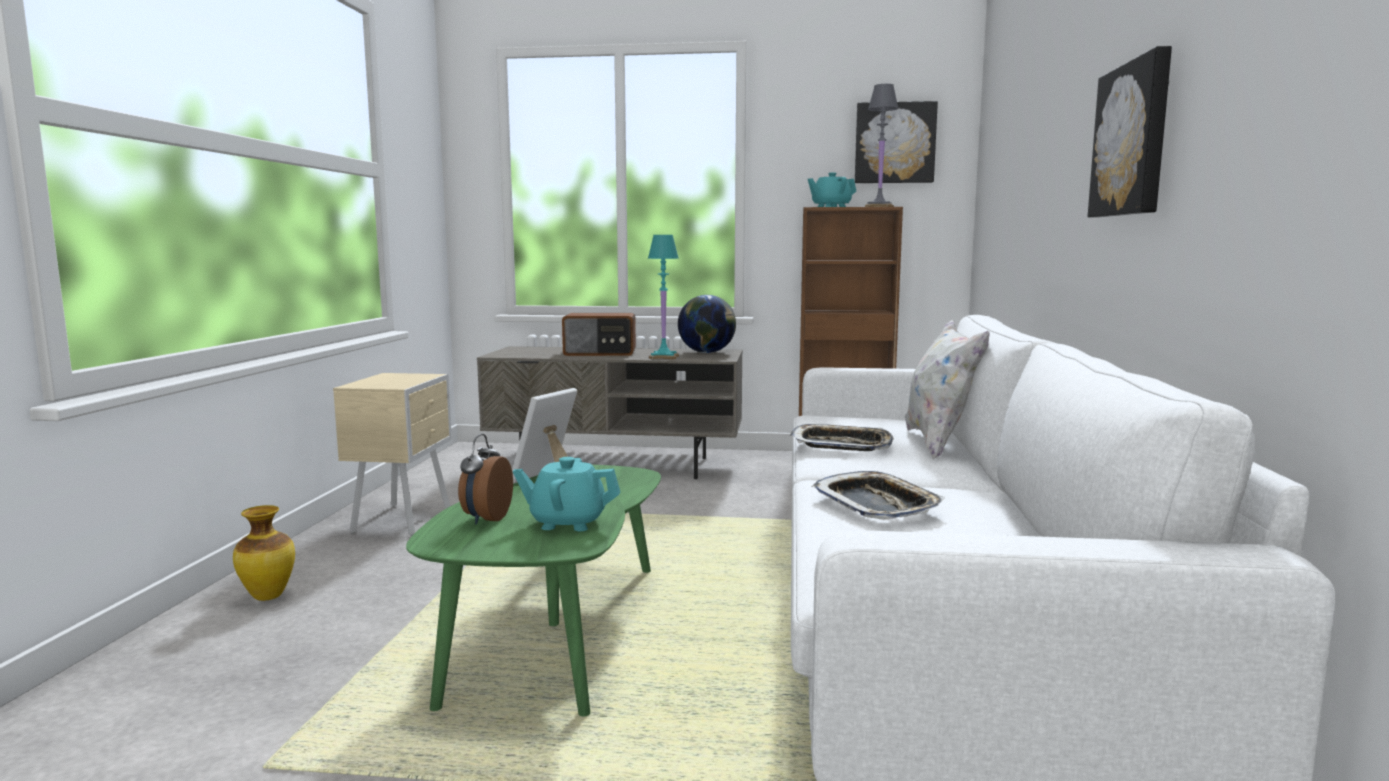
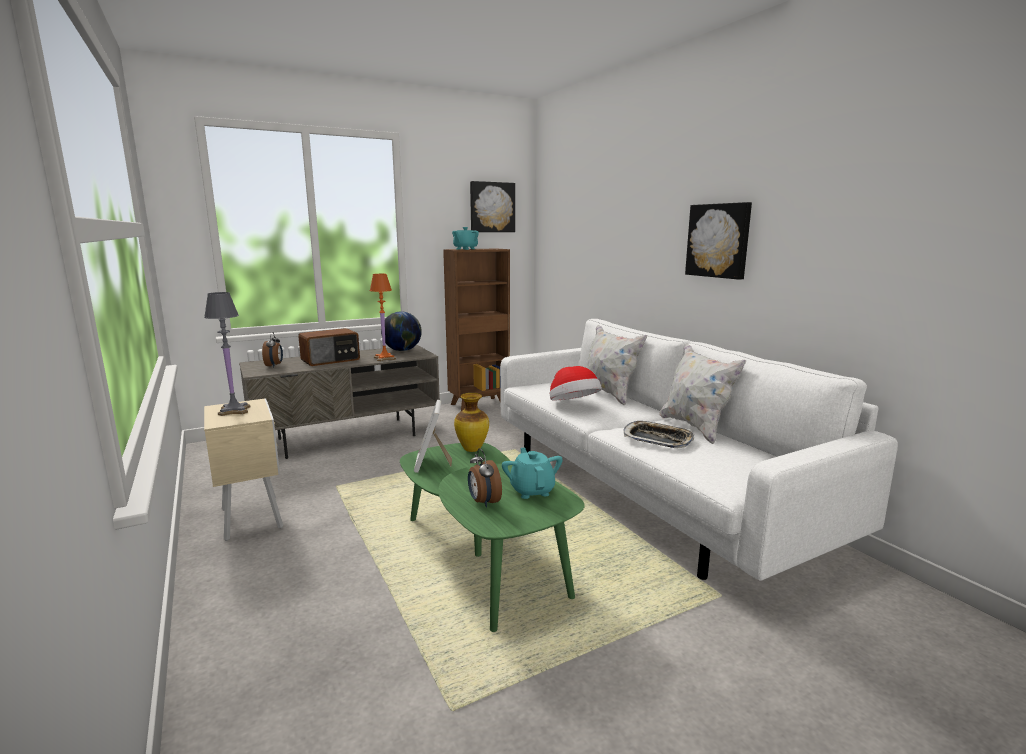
camera: 35 degrees left, 5 degrees up
vase [233,505,295,601] -> vase moved to [454,393,489,452]
turquoise teapot [513,457,621,531] -> turquoise teapot turned 105 degrees clockwise [502,448,563,499]
turquoise table lamp [648,235,679,359] -> orange table lamp [370,274,396,361]
tray [790,424,894,451] -> hat [550,366,602,401]
grey table lamp [865,84,899,207] -> grey table lamp moved to [204,292,251,416]
none -> alarm clock [262,332,283,367]
none -> white pillow [659,344,746,444]

